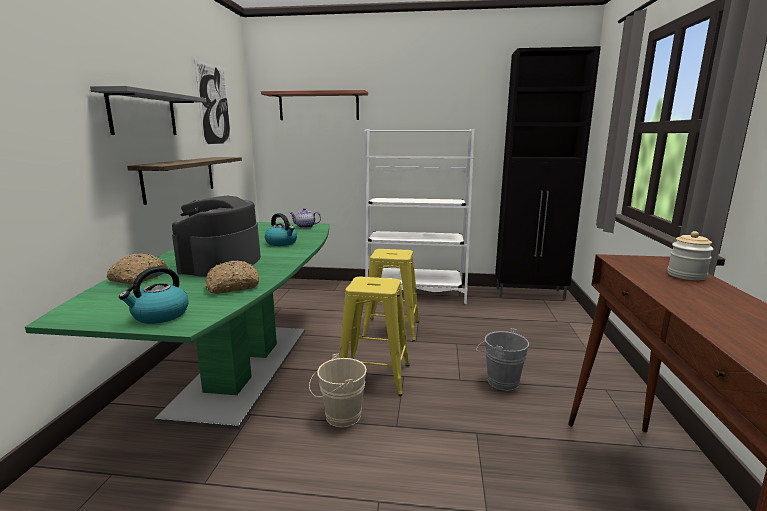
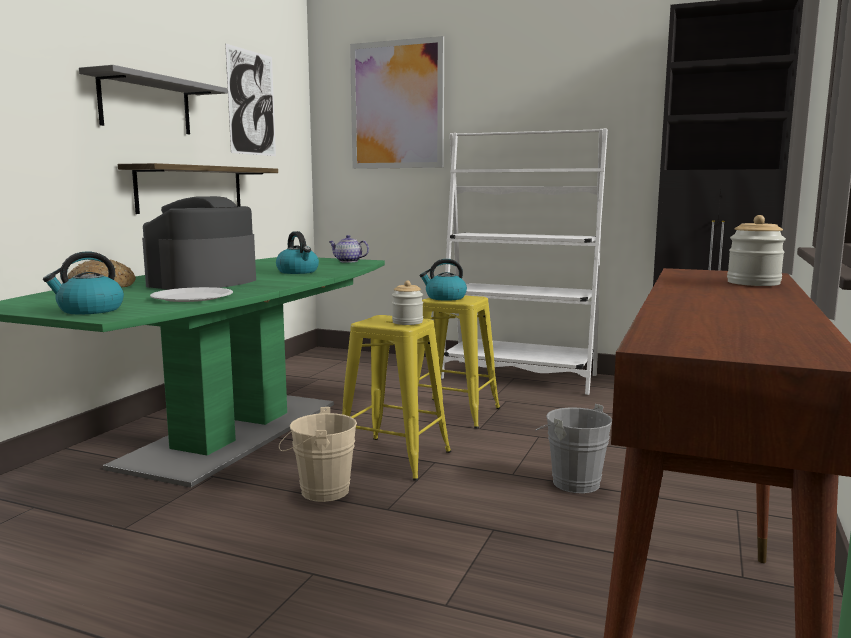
camera: 15 degrees right, 5 degrees down
bread [205,261,259,294] -> white plate [150,287,233,302]
shelf [261,90,368,120] -> picture [350,36,444,169]
none -> jar [392,281,423,325]
none -> kettle [420,259,467,301]

